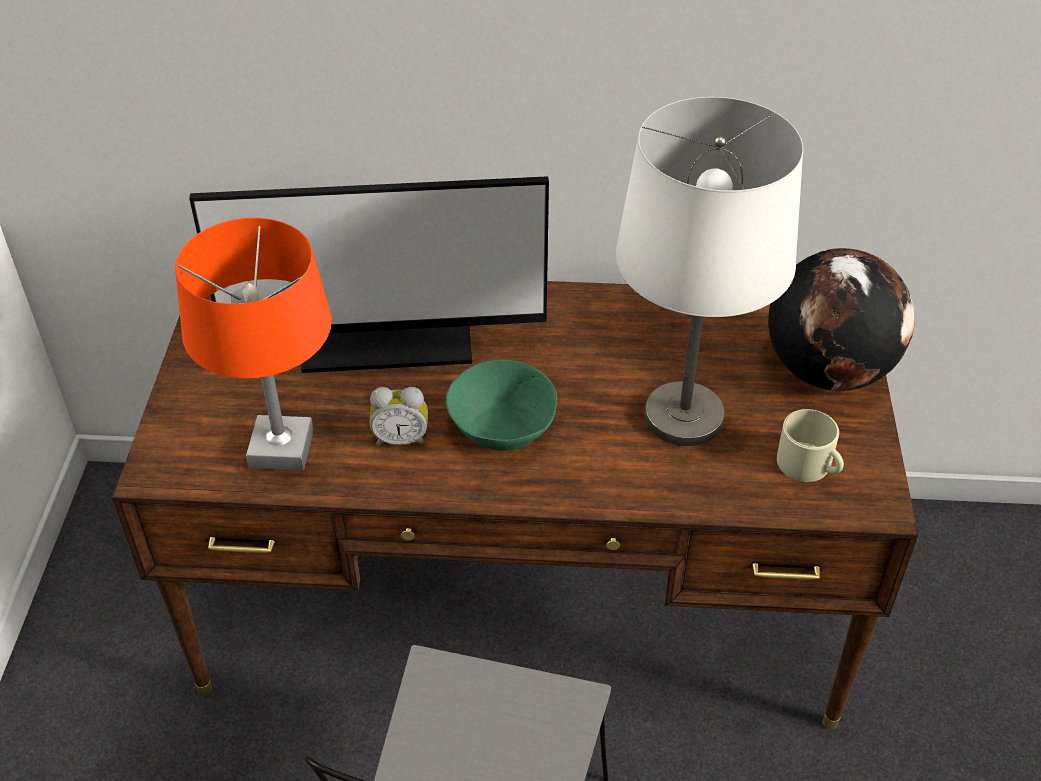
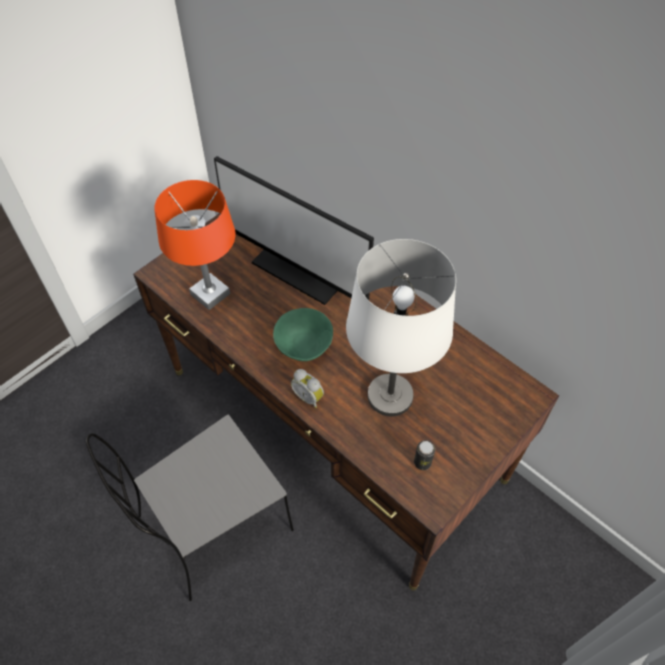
camera: 40 degrees right, 10 degrees up
alarm clock [369,387,428,447] -> alarm clock moved to [291,369,324,408]
globe [768,248,915,391] -> none
beige mug [777,409,844,482] -> can [414,440,435,470]

